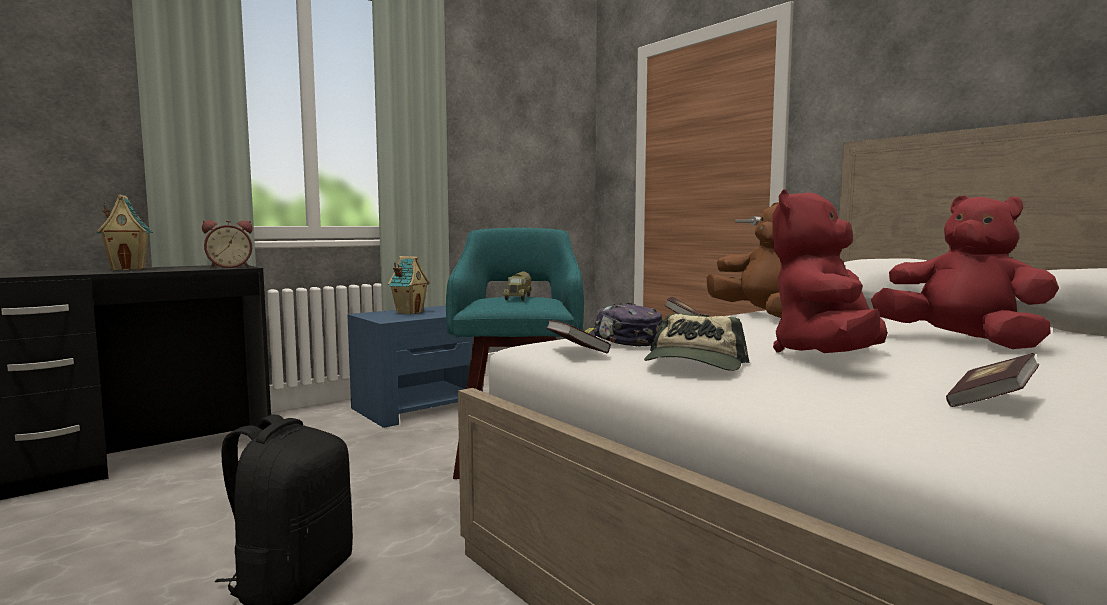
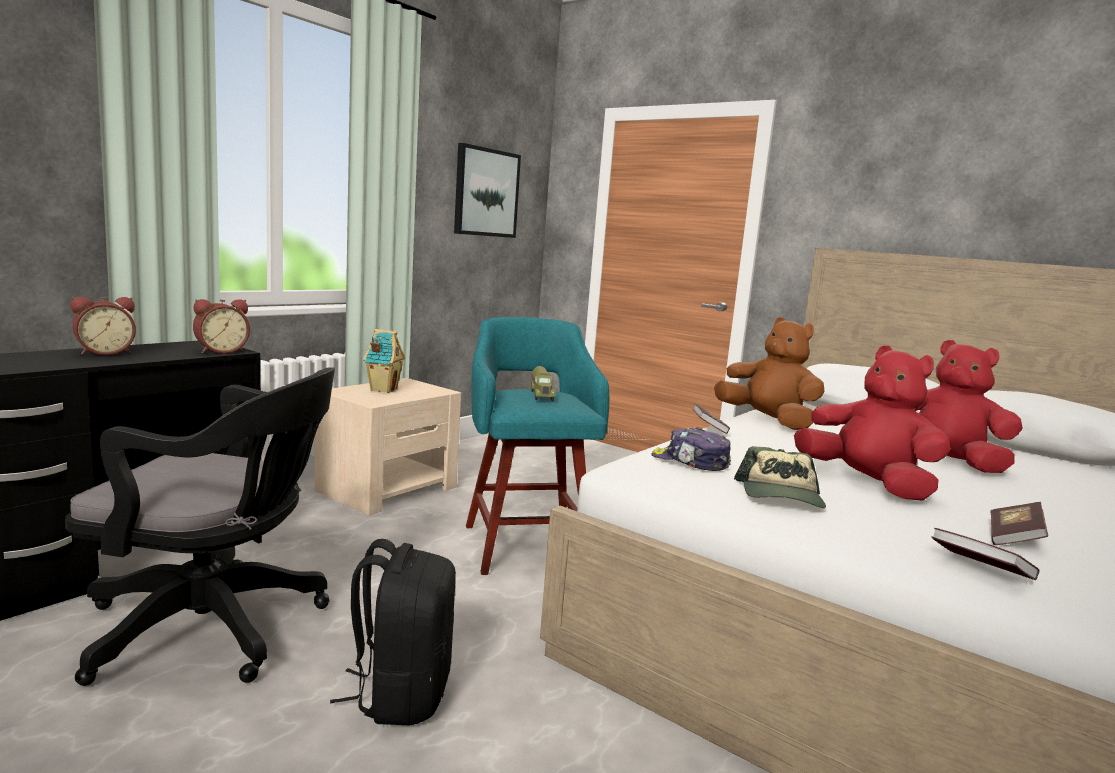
camera: 15 degrees left, 5 degrees up
toy house [96,194,153,270] -> alarm clock [70,297,136,355]
blue nightstand [347,306,483,428] -> beige nightstand [314,378,461,515]
book [546,320,611,353] -> book moved to [931,528,1039,580]
red plush toy [773,189,888,353] -> red plush toy turned 120 degrees clockwise [794,346,951,501]
none -> black office chair [65,367,335,686]
none -> picture [454,143,521,238]

